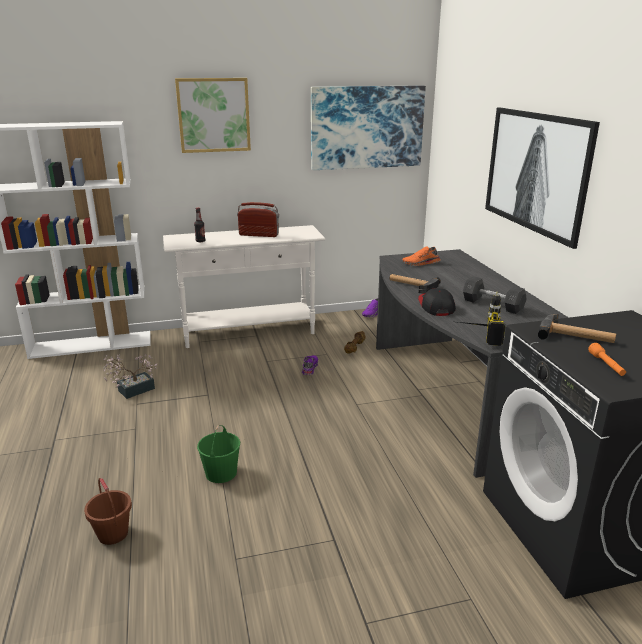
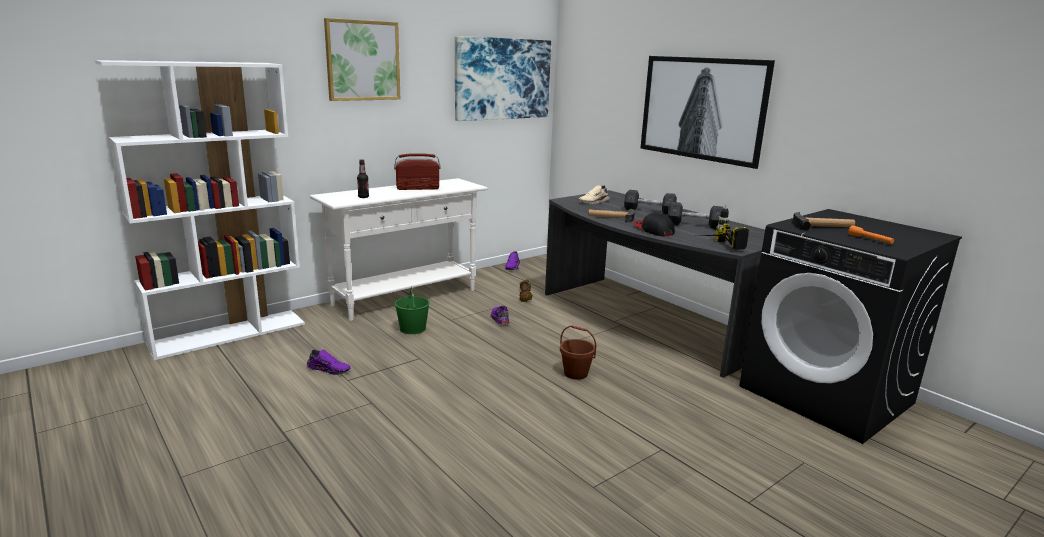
camera: 25 degrees left, 5 degrees down
brown bucket [84,478,132,545] -> brown bucket moved to [560,325,596,380]
potted plant [103,354,157,399] -> purple shoe [306,349,351,375]
green bucket [197,425,240,483] -> green bucket moved to [395,286,430,334]
orange shoe [402,246,440,266] -> beige shoe [579,185,610,204]
none -> grey dumbbell [624,190,677,214]

